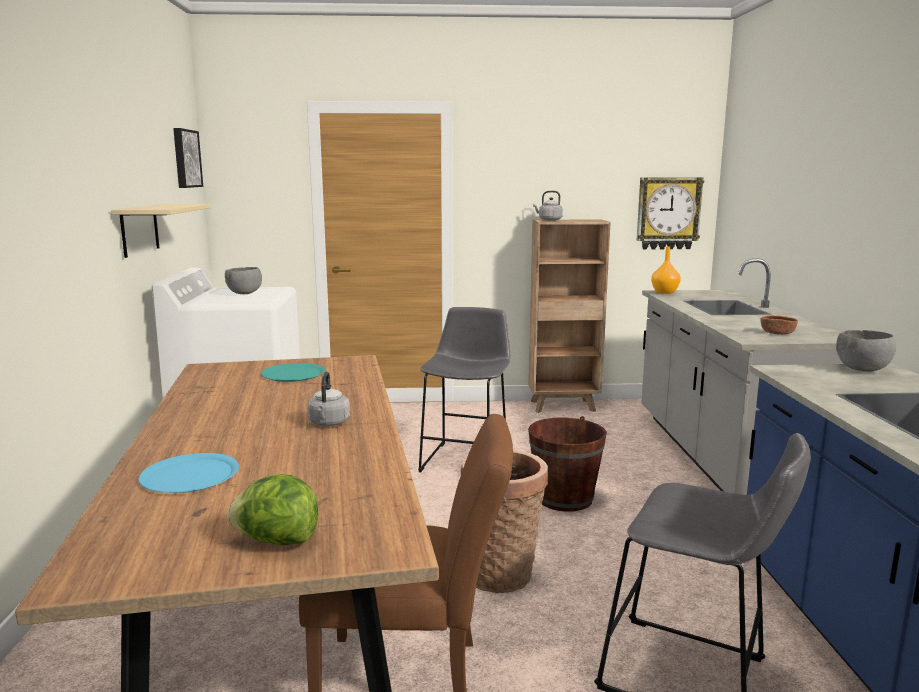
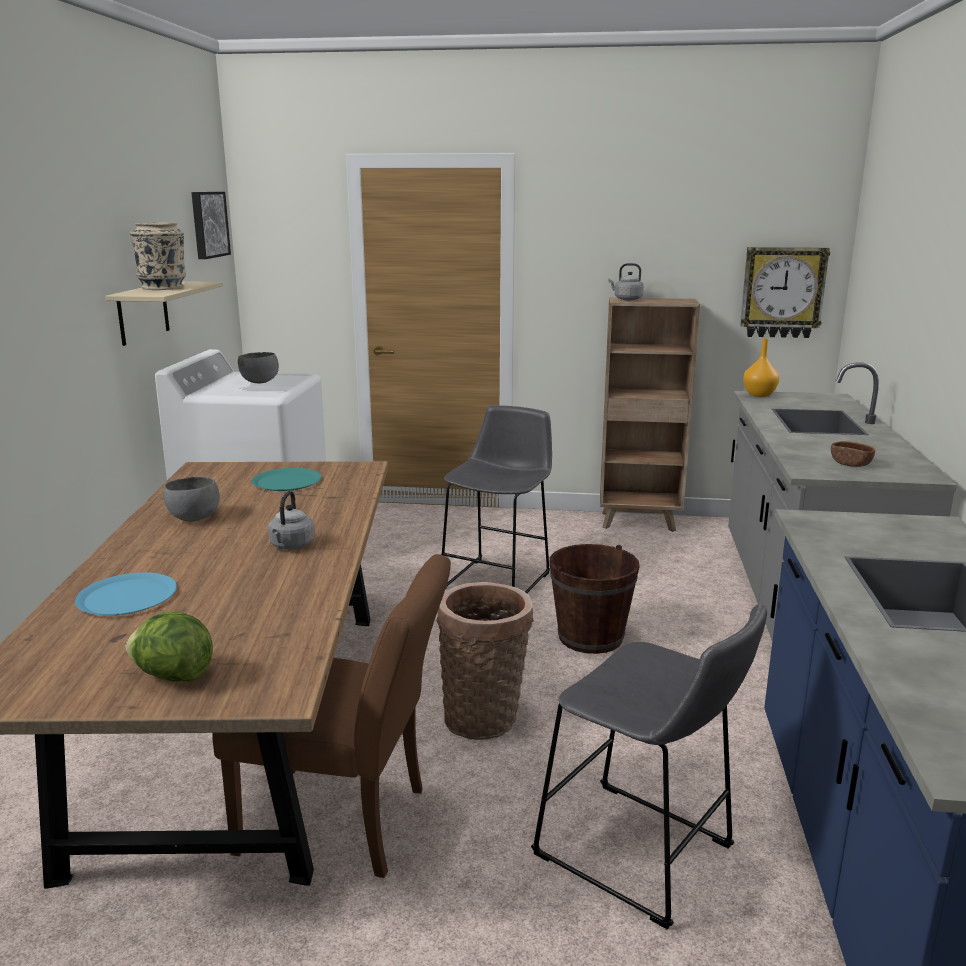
camera: 10 degrees right, 5 degrees up
grey bowl [836,330,896,372] -> grey bowl moved to [163,477,220,522]
none -> beige vase [130,222,186,290]

